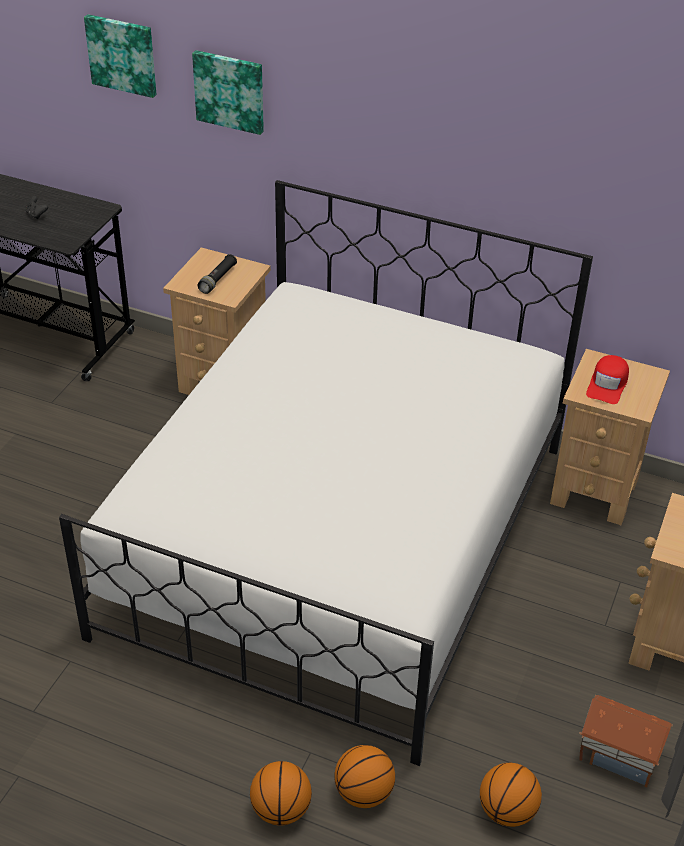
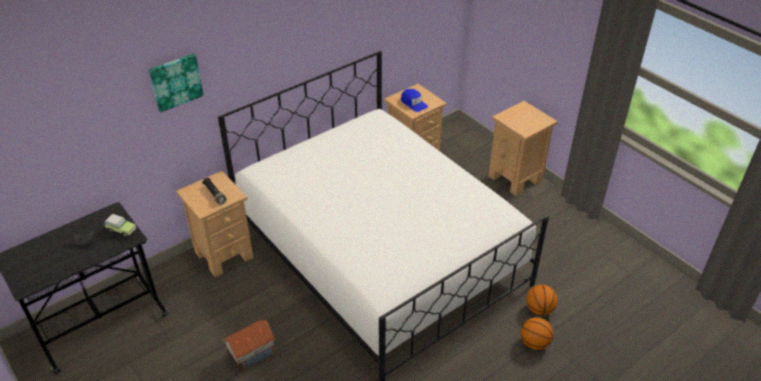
camera: 60 degrees left, 0 degrees up
picture [84,14,156,98] -> none
basketball [480,763,542,827] -> none
toy house [579,695,673,787] -> toy house moved to [223,320,275,372]
red cap [586,355,629,404] -> blue cap [401,89,428,112]
none -> toy car [104,214,137,237]

